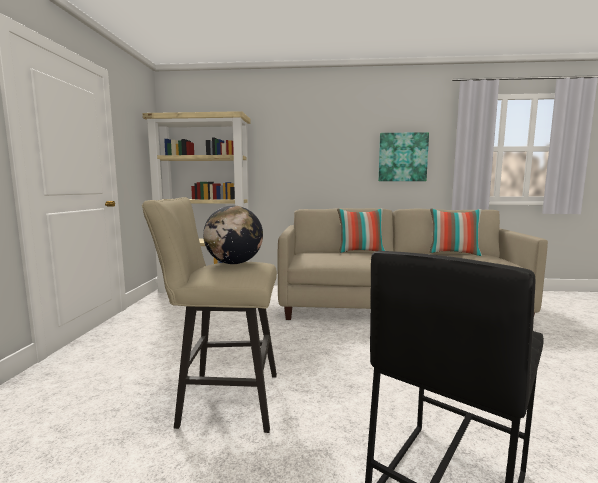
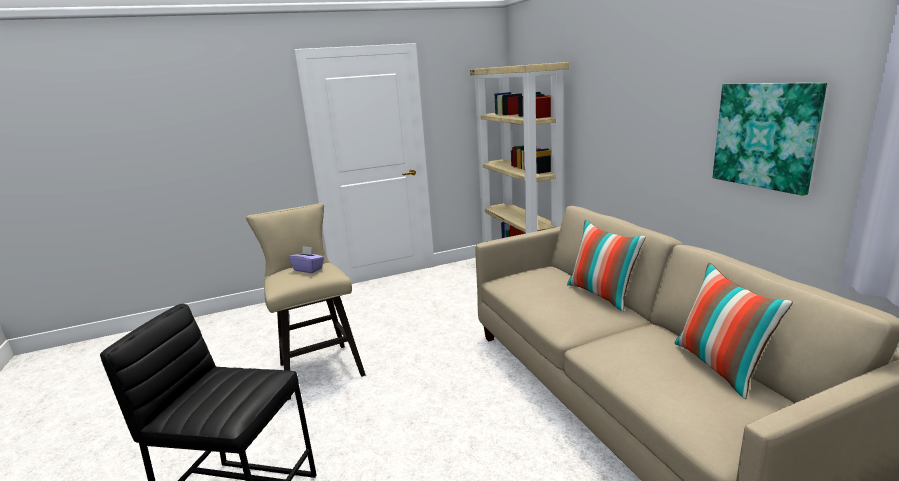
camera: 65 degrees right, 10 degrees up
globe [203,206,263,264] -> purple tissue box [289,246,324,273]

